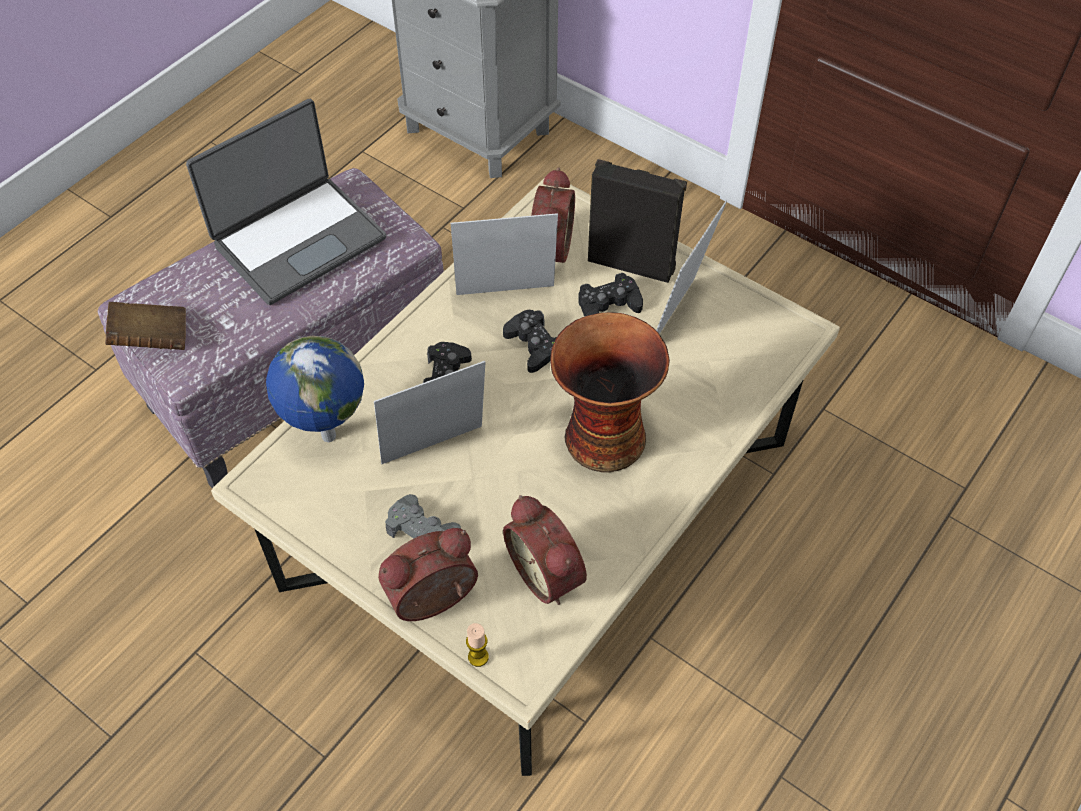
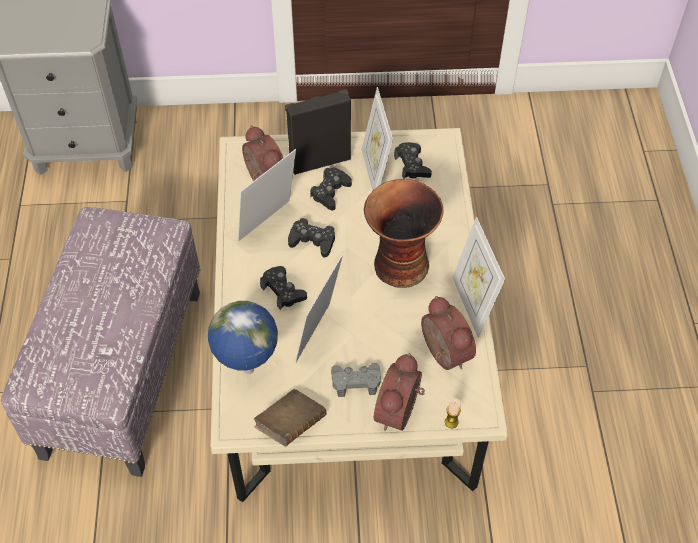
camera: 40 degrees left, 0 degrees up
brown book [105,302,186,350] -> brown book moved to [254,389,327,446]
laptop [186,99,386,305] -> none
alarm clock [503,495,587,605] -> alarm clock turned 135 degrees counterclockwise [421,296,476,370]
none -> black game controller [394,142,432,179]
none -> picture frame [452,217,505,338]

